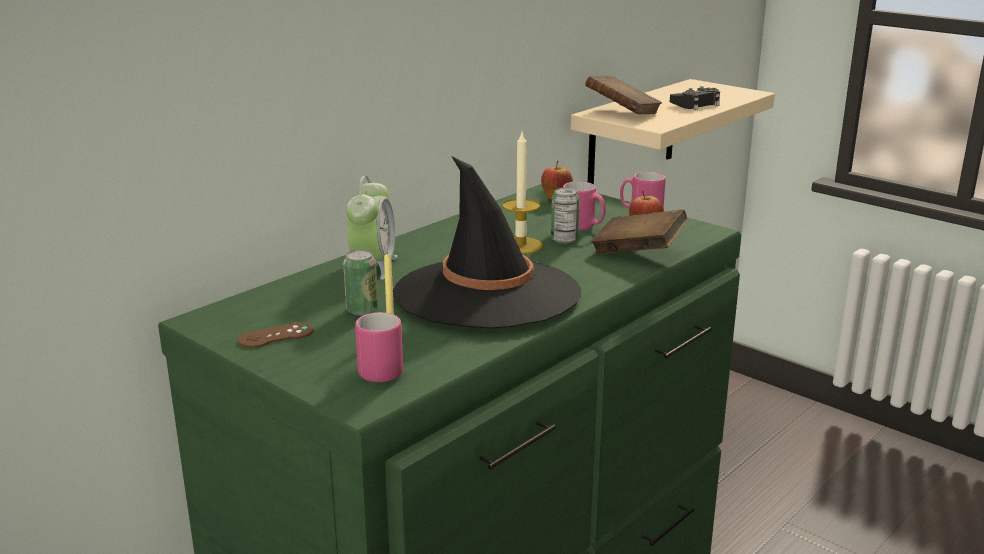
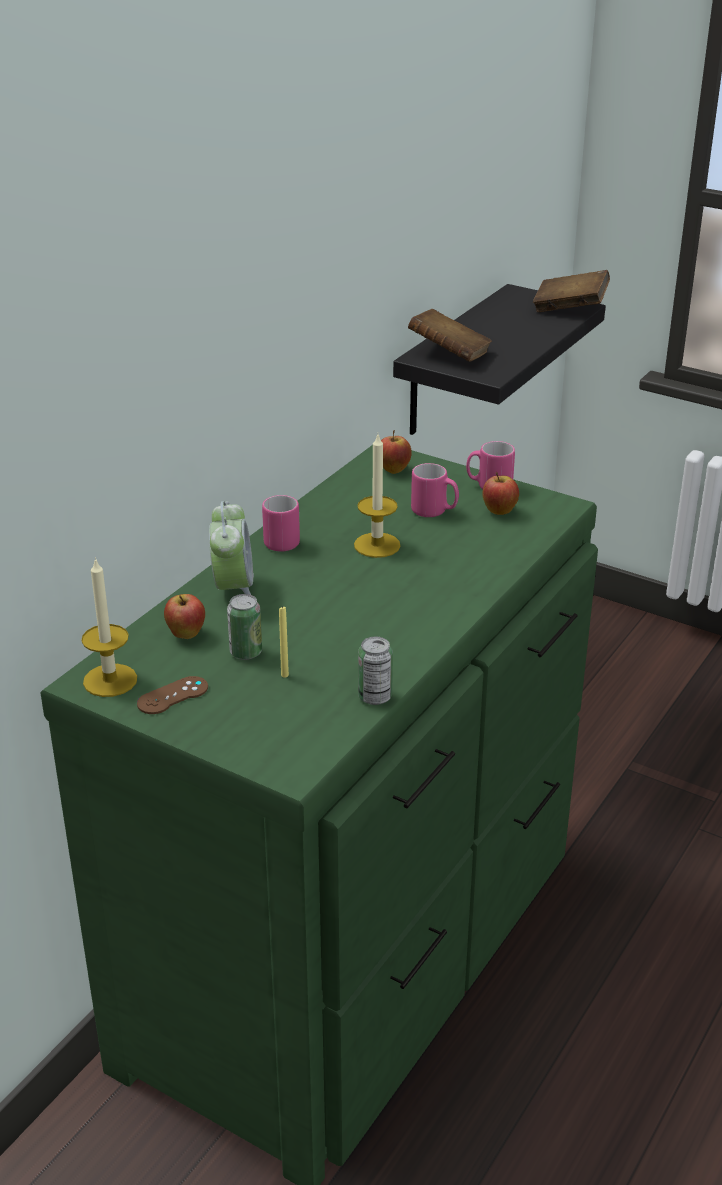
camera: 10 degrees left, 10 degrees up
pink mug [355,312,403,382] -> pink mug moved to [262,495,300,552]
black hat [393,156,581,329] -> none
can [551,188,579,244] -> can moved to [358,637,393,705]
beige shelf [571,79,775,184] -> black shelf [393,284,606,435]
brown book [591,209,687,254] -> brown book moved to [533,270,610,312]
black game controller [670,86,720,110] -> none
none -> candle [81,557,137,697]
none -> apple [164,594,205,639]

